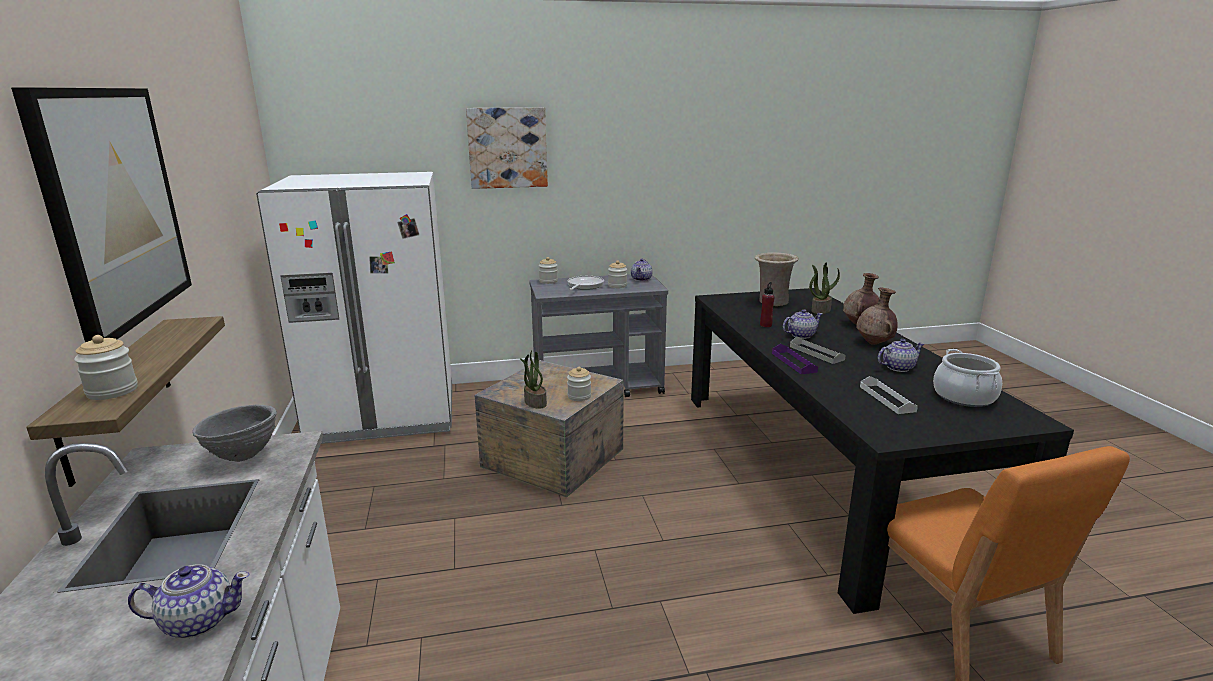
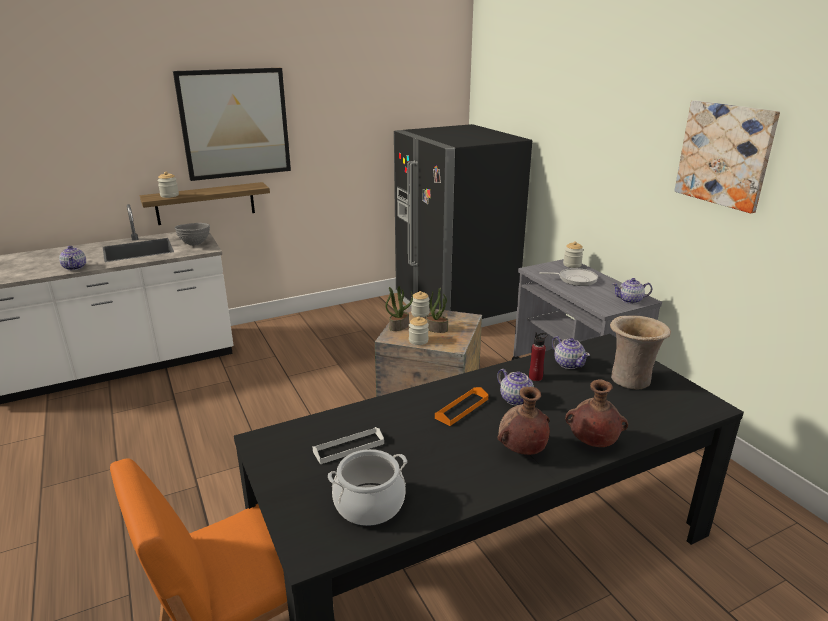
camera: 75 degrees right, 5 degrees up
white fridge [256,172,452,444] -> black fridge [394,124,532,327]
picture [466,107,548,189] -> picture moved to [674,101,780,213]
jar [608,261,627,288] -> jar moved to [411,291,430,317]
purple tray [772,344,818,375] -> none
grey tray [790,337,846,364] -> orange tray [435,387,489,426]
potted plant [809,262,840,314] -> potted plant moved to [425,288,448,333]
teapot [877,339,924,372] -> teapot moved to [552,336,590,369]

